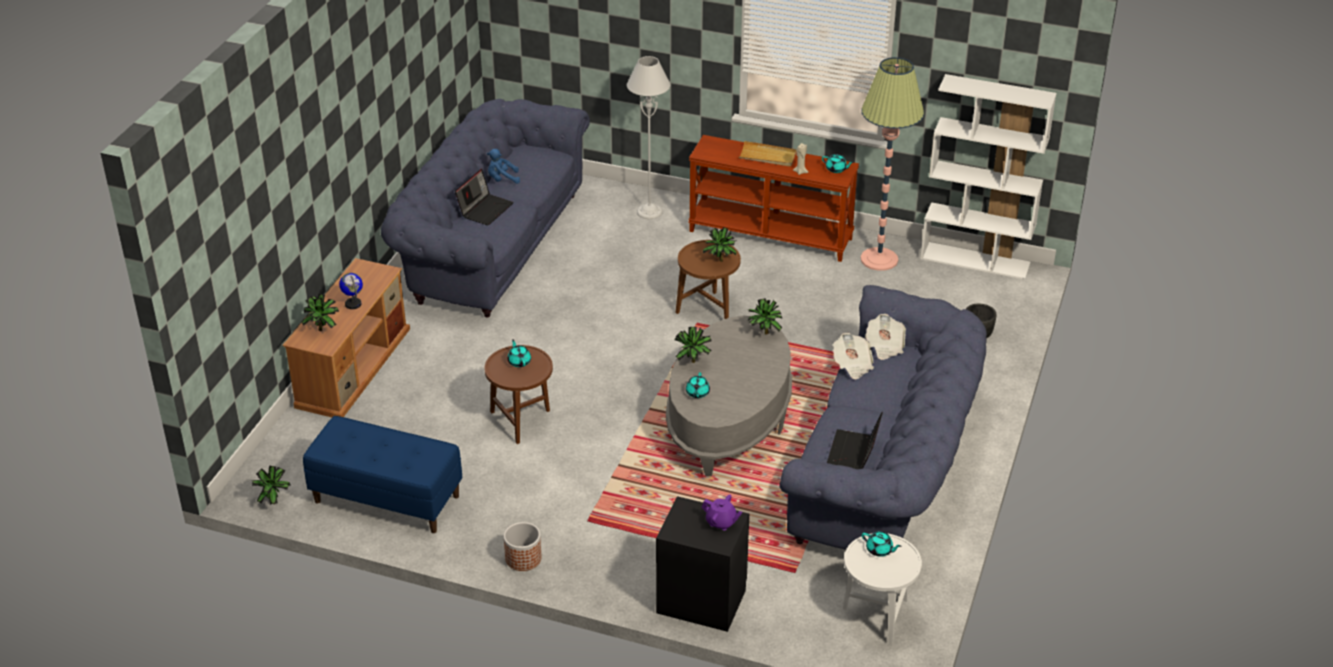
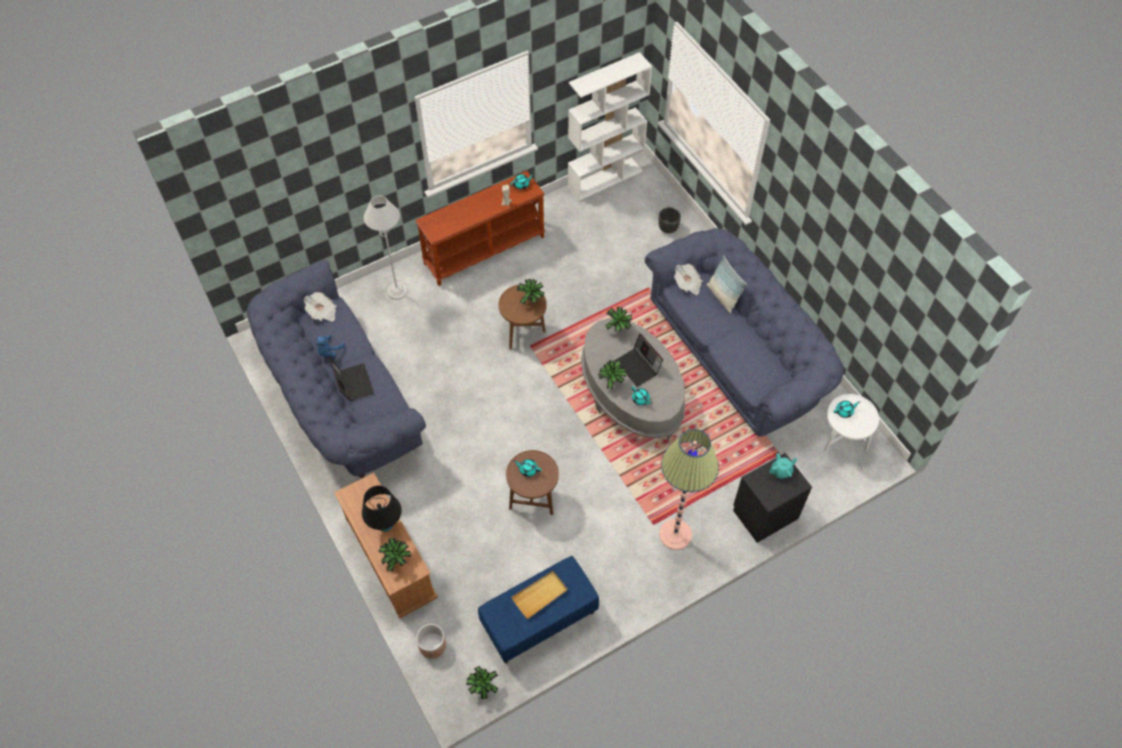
camera: 50 degrees left, 20 degrees up
globe [339,273,363,309] -> black table lamp [362,486,402,532]
planter [504,522,542,571] -> planter moved to [416,624,446,659]
purple teapot [701,494,742,531] -> turquoise teapot [769,453,797,478]
beige tray [738,141,796,167] -> beige tray moved to [512,571,567,619]
laptop [827,412,883,469] -> laptop moved to [615,333,663,387]
newspaper [833,333,874,379] -> newspaper moved to [304,292,337,321]
floor lamp [861,57,924,271] -> floor lamp moved to [659,429,719,550]
none -> pillow [707,255,747,313]

